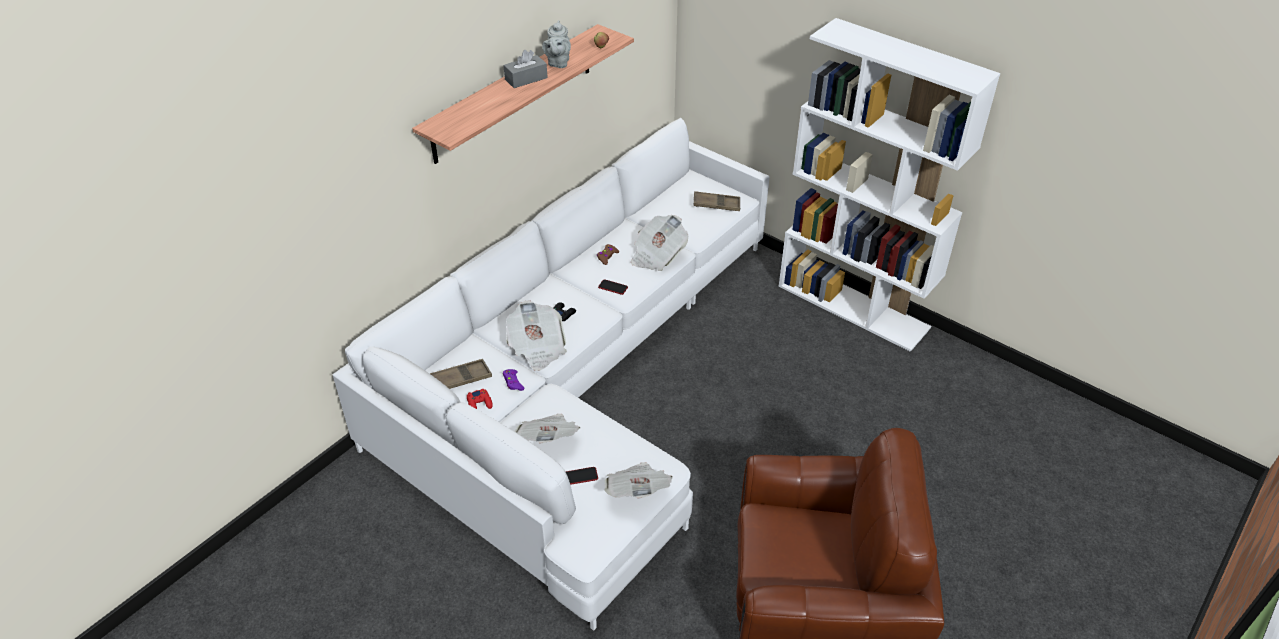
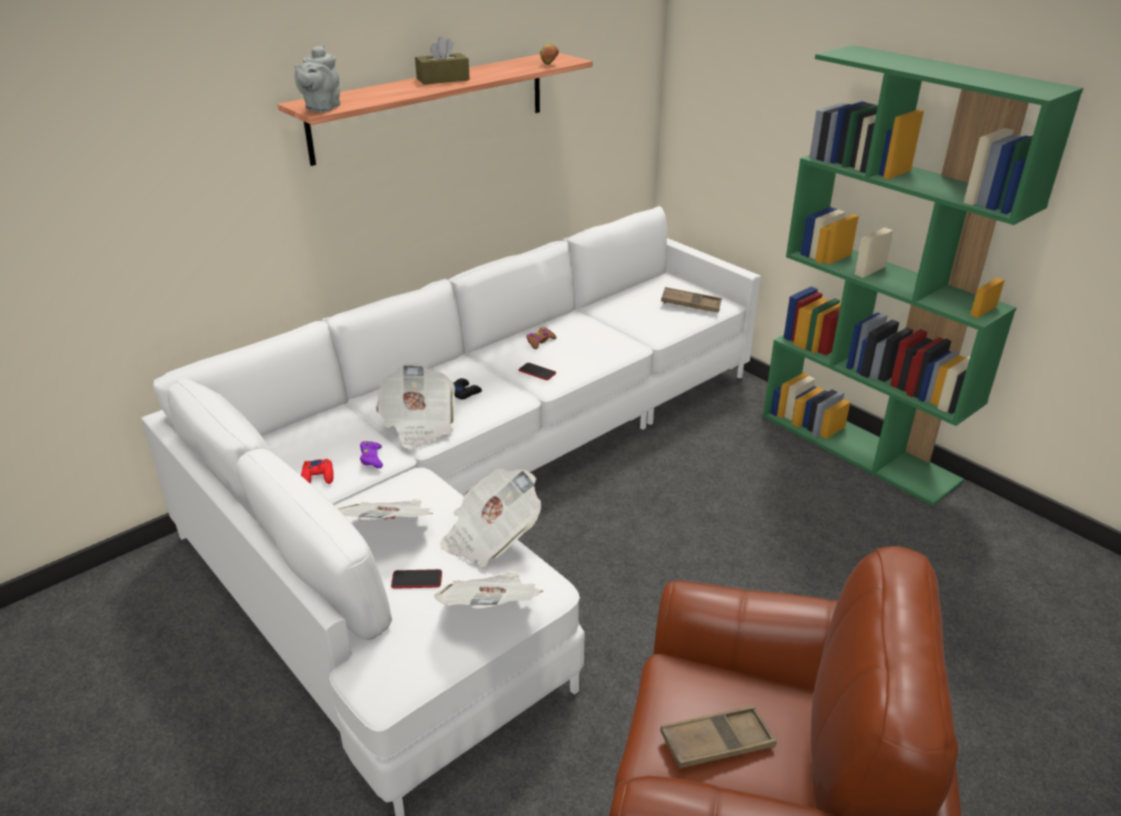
camera: 10 degrees right, 10 degrees down
brown tray [430,359,492,389] -> brown tray moved to [660,706,777,769]
grey tissue box [503,50,548,88] -> brown tissue box [415,36,470,85]
grey teapot [542,20,571,68] -> grey teapot moved to [294,45,340,112]
newspaper [631,215,688,271] -> newspaper moved to [440,469,541,566]
white bookcase [778,18,1001,352] -> green bookcase [763,45,1083,506]

